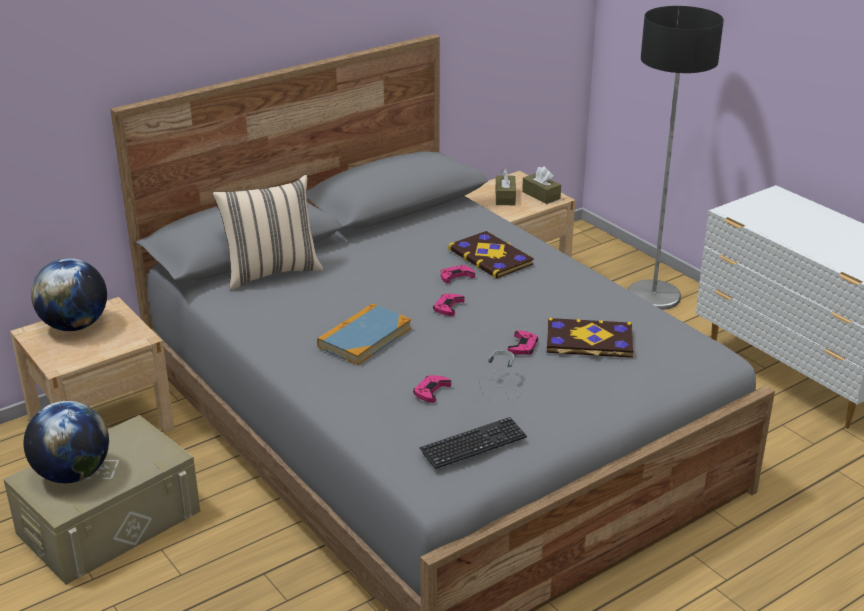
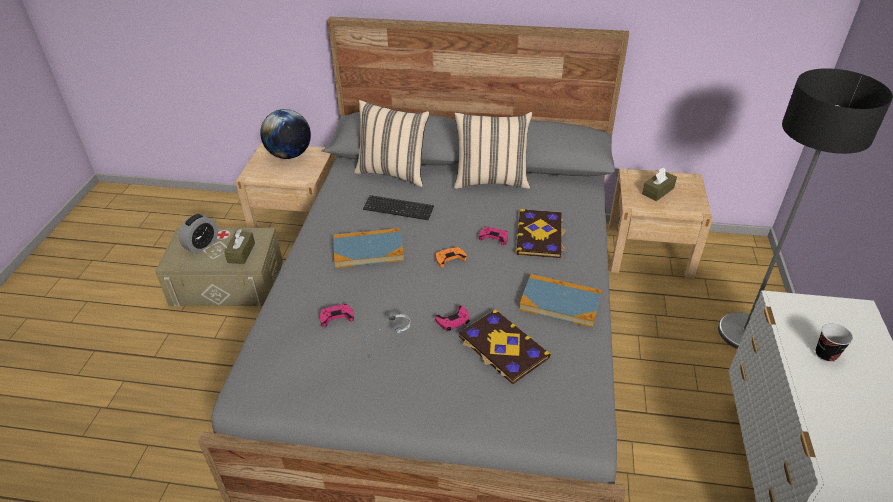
camera: 45 degrees right, 10 degrees up
globe [24,401,109,483] -> alarm clock [178,214,218,254]
keyboard [419,417,527,469] -> keyboard moved to [363,195,434,220]
pink game controller [433,294,465,316] -> orange game controller [436,247,467,267]
brown tissue box [522,166,561,204] -> brown tissue box moved to [224,229,255,264]
none -> beige pillow [454,112,532,189]
none -> book [519,274,602,328]
none -> cup [816,323,853,362]

